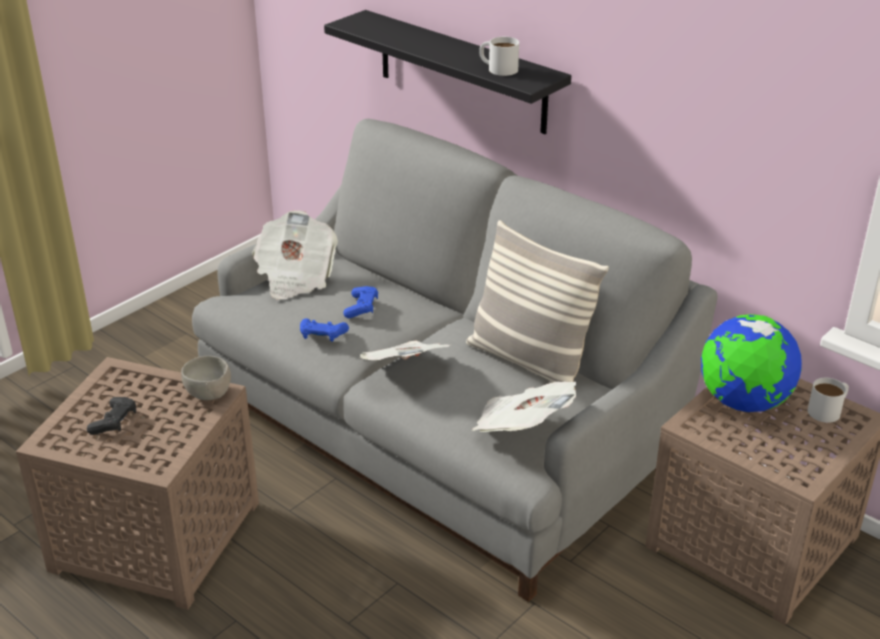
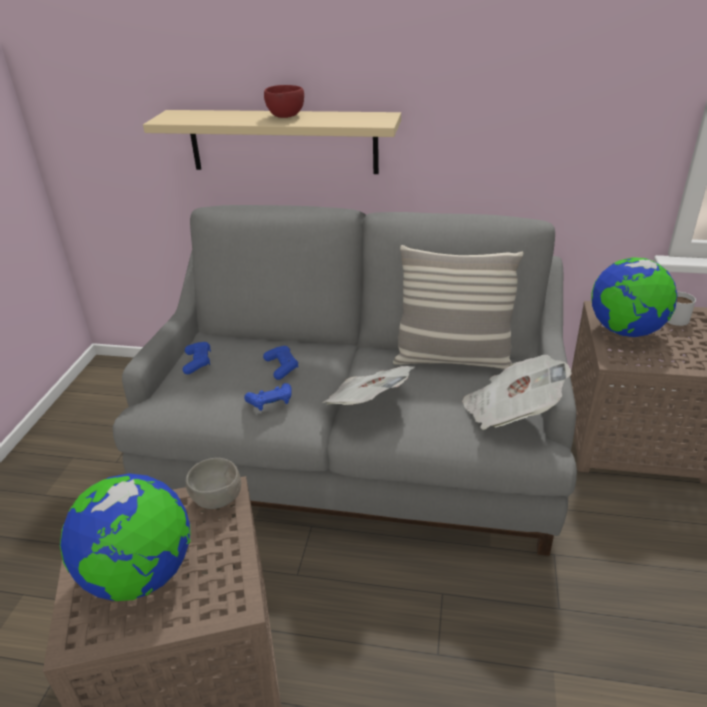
camera: 30 degrees left, 0 degrees up
black game controller [87,397,136,435] -> globe [60,473,190,601]
newspaper [252,210,338,300] -> blue game controller [183,342,211,374]
black shelf [324,10,571,134] -> beige shelf [143,110,401,174]
white mug [479,37,519,76] -> none
none -> red bowl [264,85,304,118]

